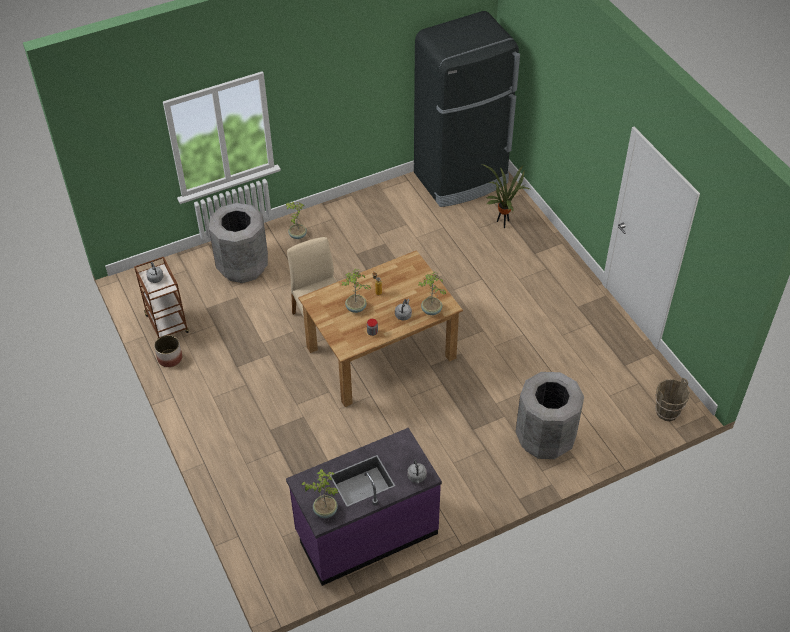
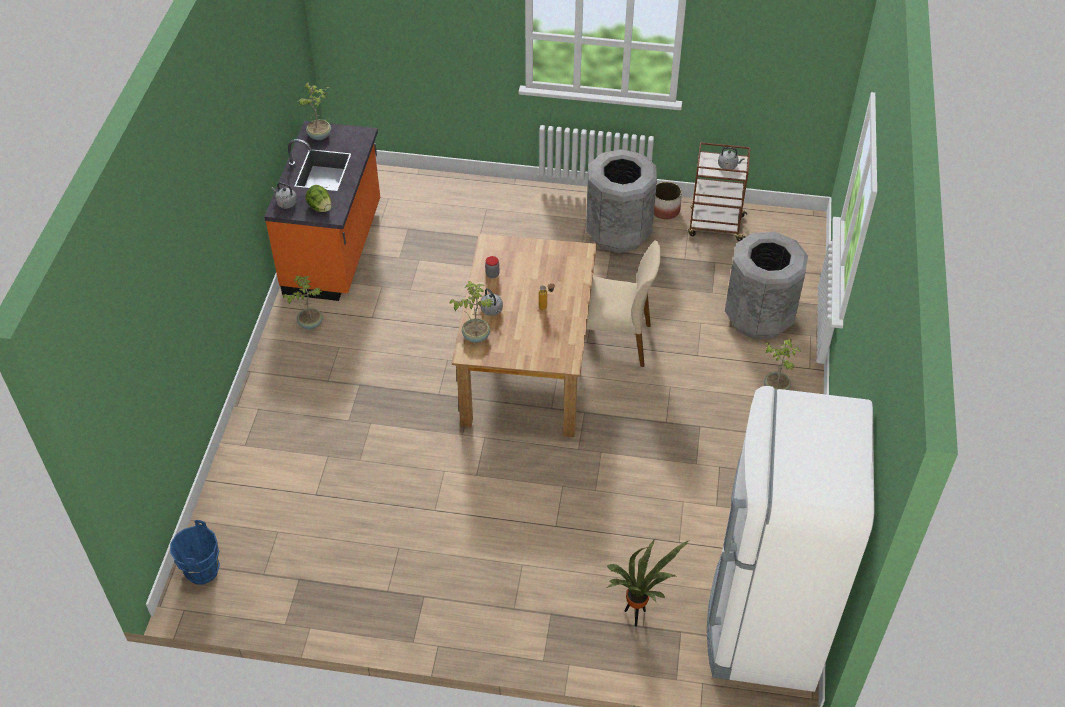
camera: 125 degrees right, 0 degrees up
purple counter [286,428,442,586] -> orange counter [264,121,380,301]
potted plant [341,268,371,313] -> potted plant moved to [283,275,323,329]
black fridge [414,11,520,207] -> white fridge [707,386,875,692]
grey trash can [516,372,584,459] -> grey trash can moved to [586,149,657,253]
brown bucket [655,378,690,421] -> blue bucket [170,520,220,585]
none -> lettuce [306,185,332,212]

